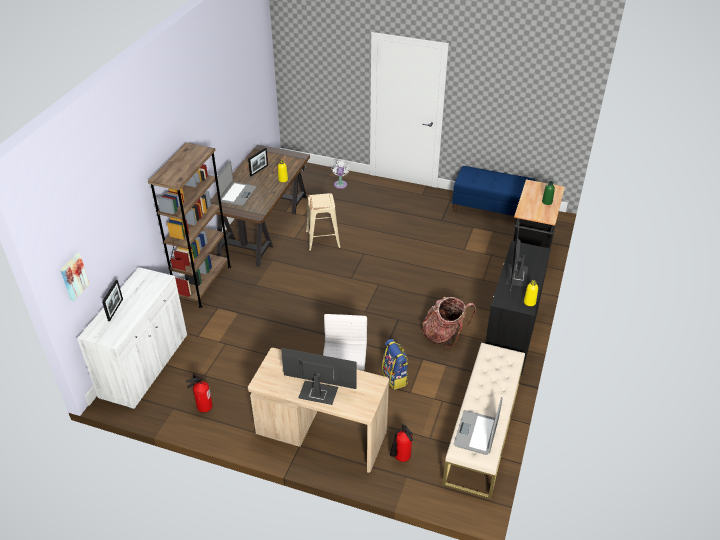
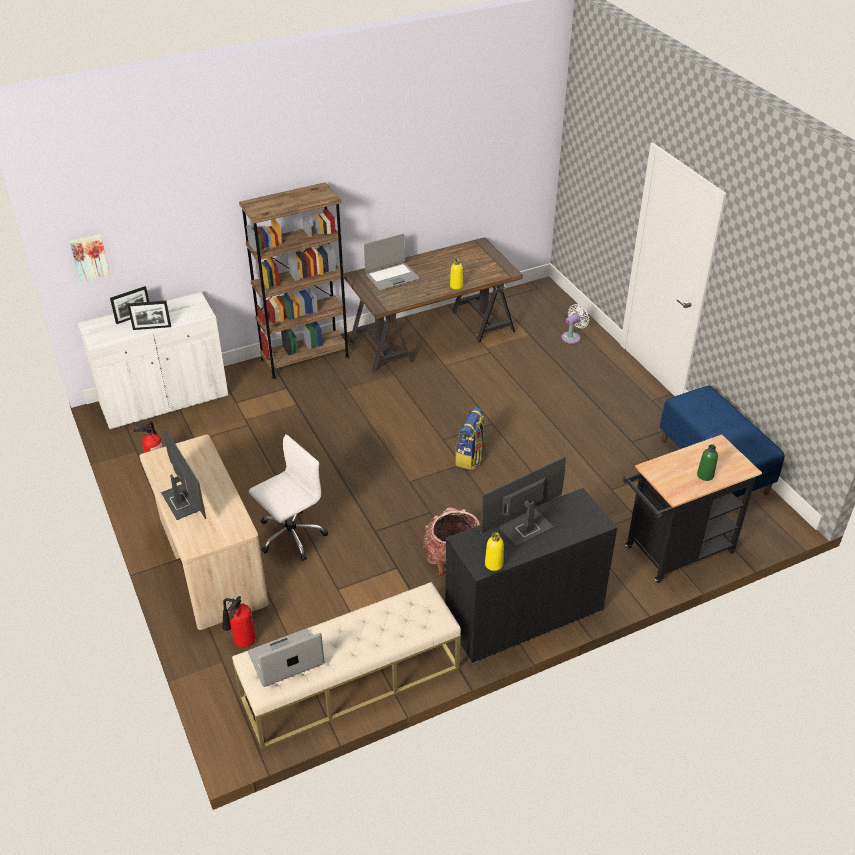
camera: 45 degrees right, 0 degrees up
picture frame [248,148,268,176] -> picture frame moved to [127,301,171,330]
beige stool [306,193,341,251] -> none
backpack [382,339,409,390] -> backpack moved to [455,407,487,470]

